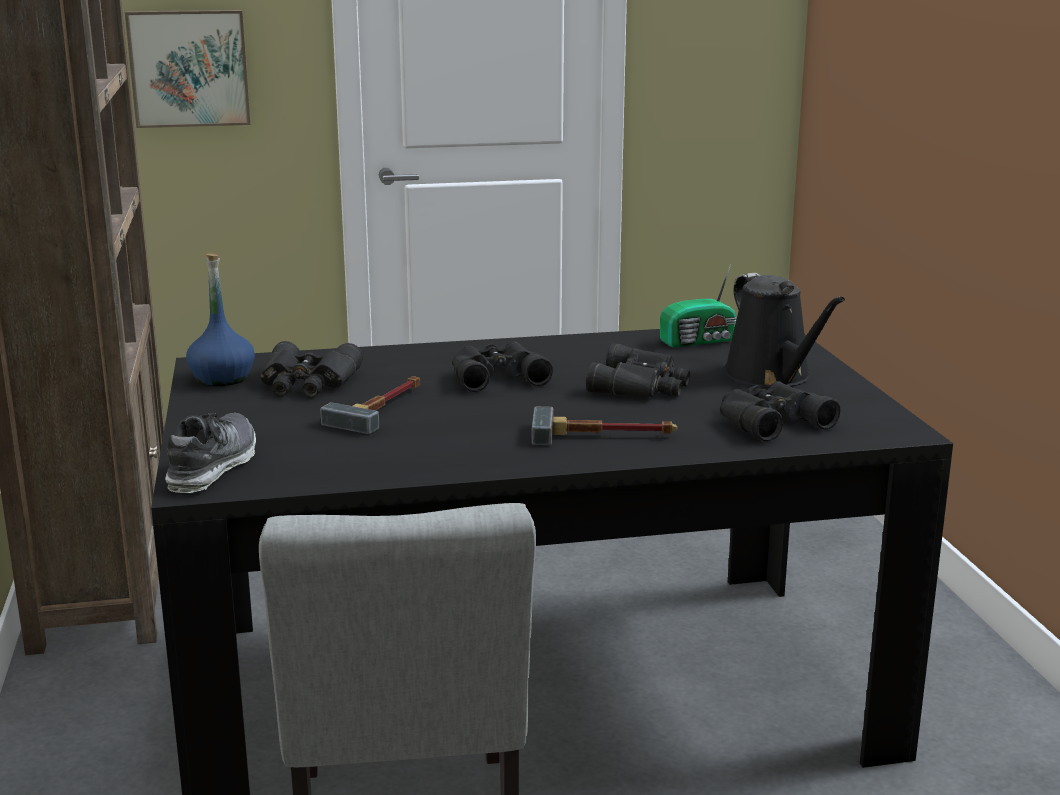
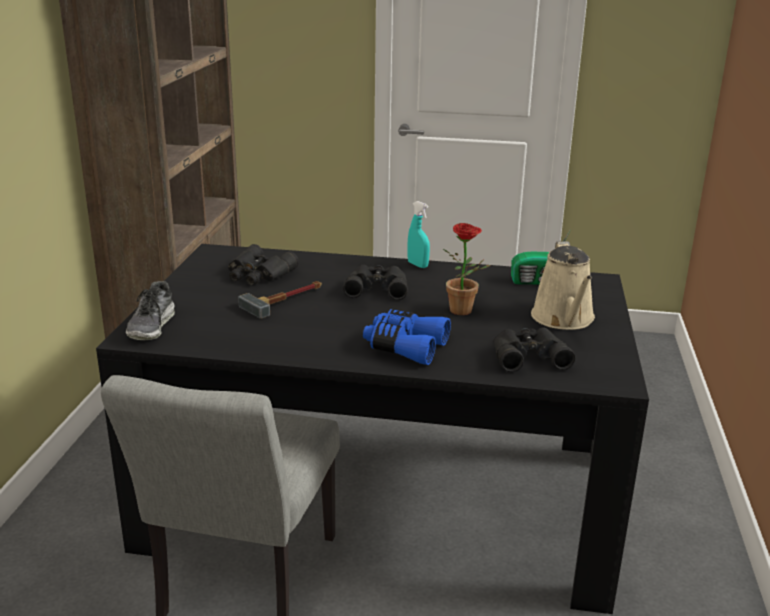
camera: 20 degrees right, 5 degrees up
picture [125,10,250,128] -> none
shoe [165,413,256,493] -> shoe turned 150 degrees clockwise [126,281,175,340]
blue bottle [186,254,255,386] -> none
hammer [532,407,677,445] -> blue binoculars [363,309,451,365]
black binoculars [586,343,690,397] -> potted plant [443,223,490,315]
black watering can [724,273,845,388] -> beige watering can [531,241,595,330]
none -> turquoise spray bottle [407,201,430,268]

